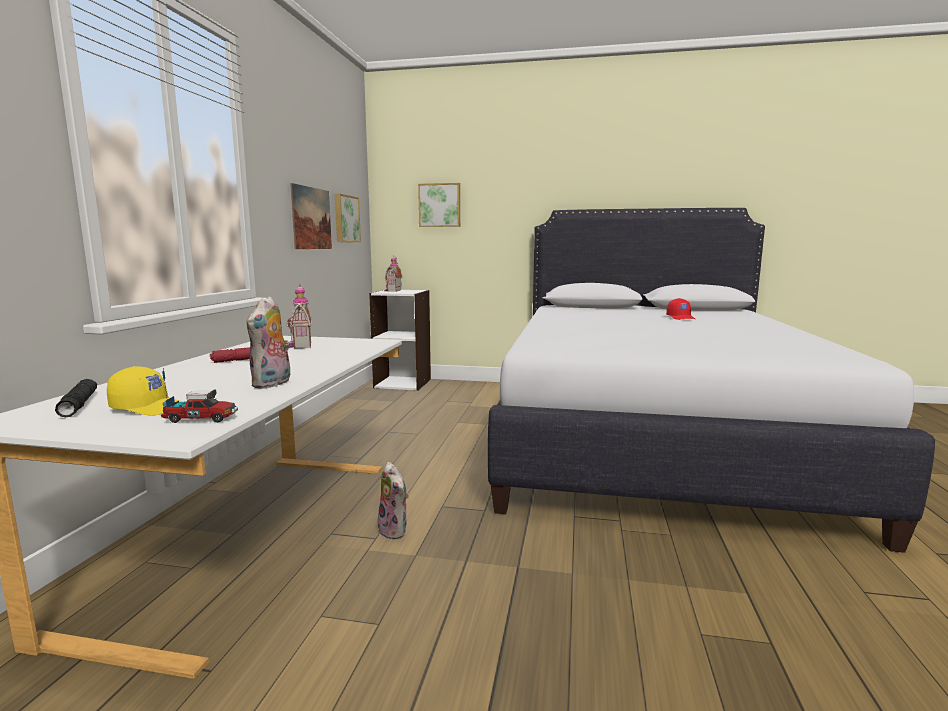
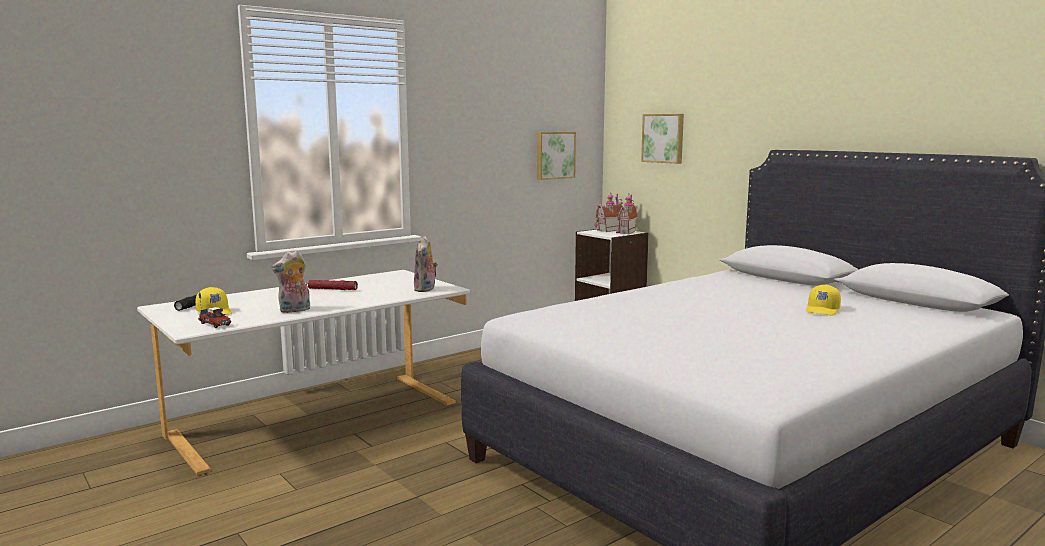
camera: 40 degrees right, 0 degrees up
toy house [286,282,312,349] -> toy house moved to [616,194,638,234]
picture [290,183,332,249] -> none
plush toy [378,462,409,539] -> plush toy moved to [414,236,438,292]
red cap [666,298,695,320] -> yellow cap [806,285,841,316]

